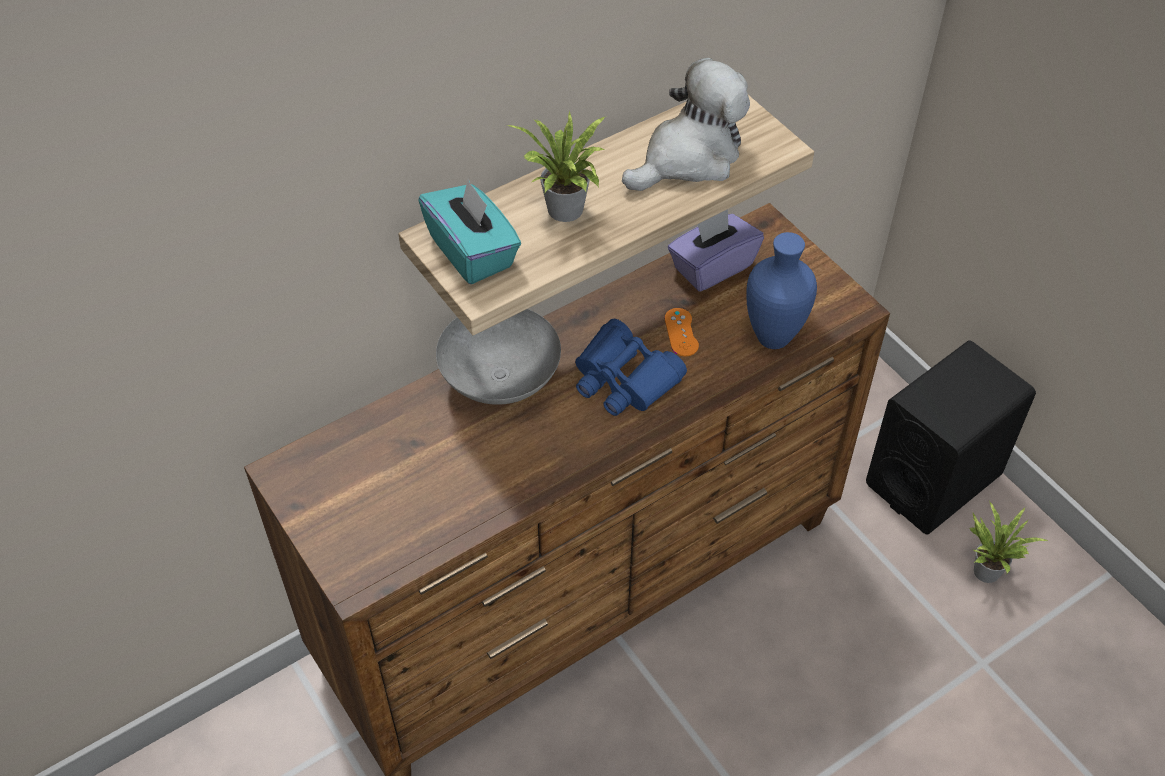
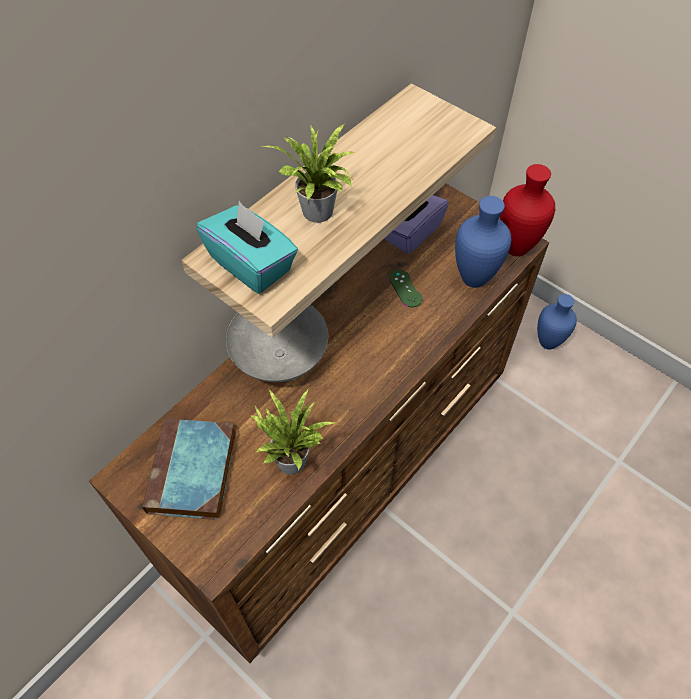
camera: 15 degrees left, 5 degrees up
blue binoculars [575,319,687,416] -> none
plush toy [622,58,750,191] -> none
orange game controller [665,308,699,356] -> green game controller [389,270,423,307]
black speaker [866,340,1036,535] -> blue vase [537,294,577,350]
potted plant [970,501,1048,583] -> potted plant moved to [250,389,336,475]
none -> book [142,418,236,520]
none -> red vase [500,164,555,256]

